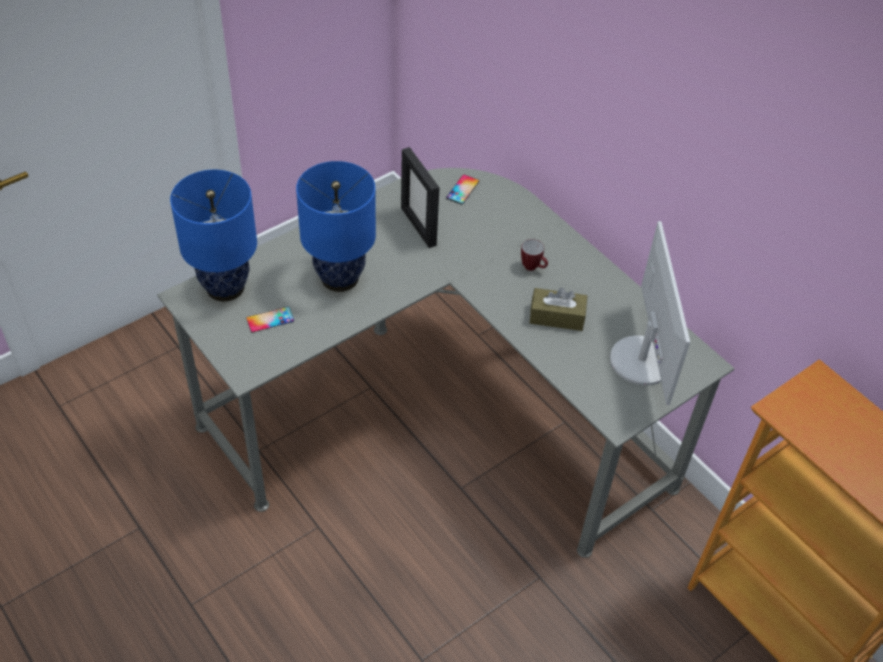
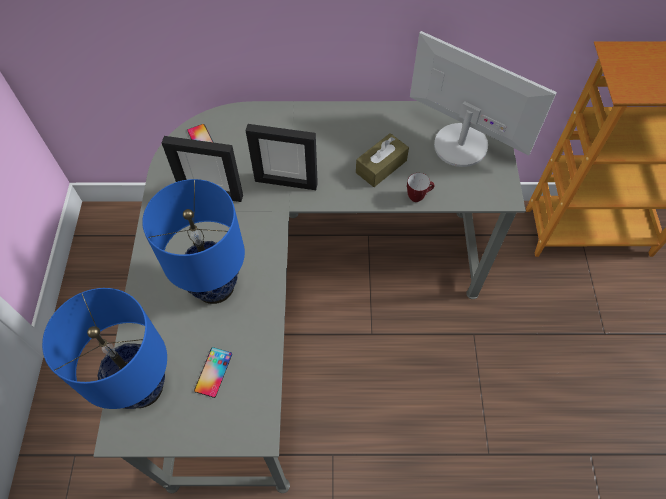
camera: 50 degrees left, 10 degrees up
mug [521,239,548,271] -> mug moved to [407,173,434,202]
none -> picture frame [246,124,318,190]

